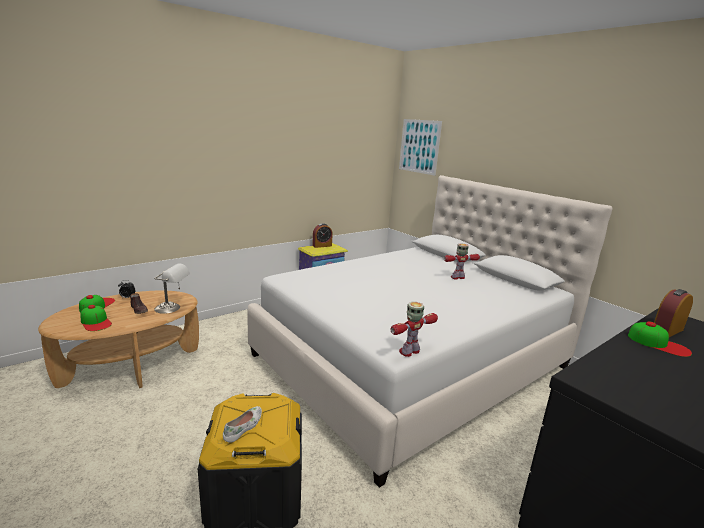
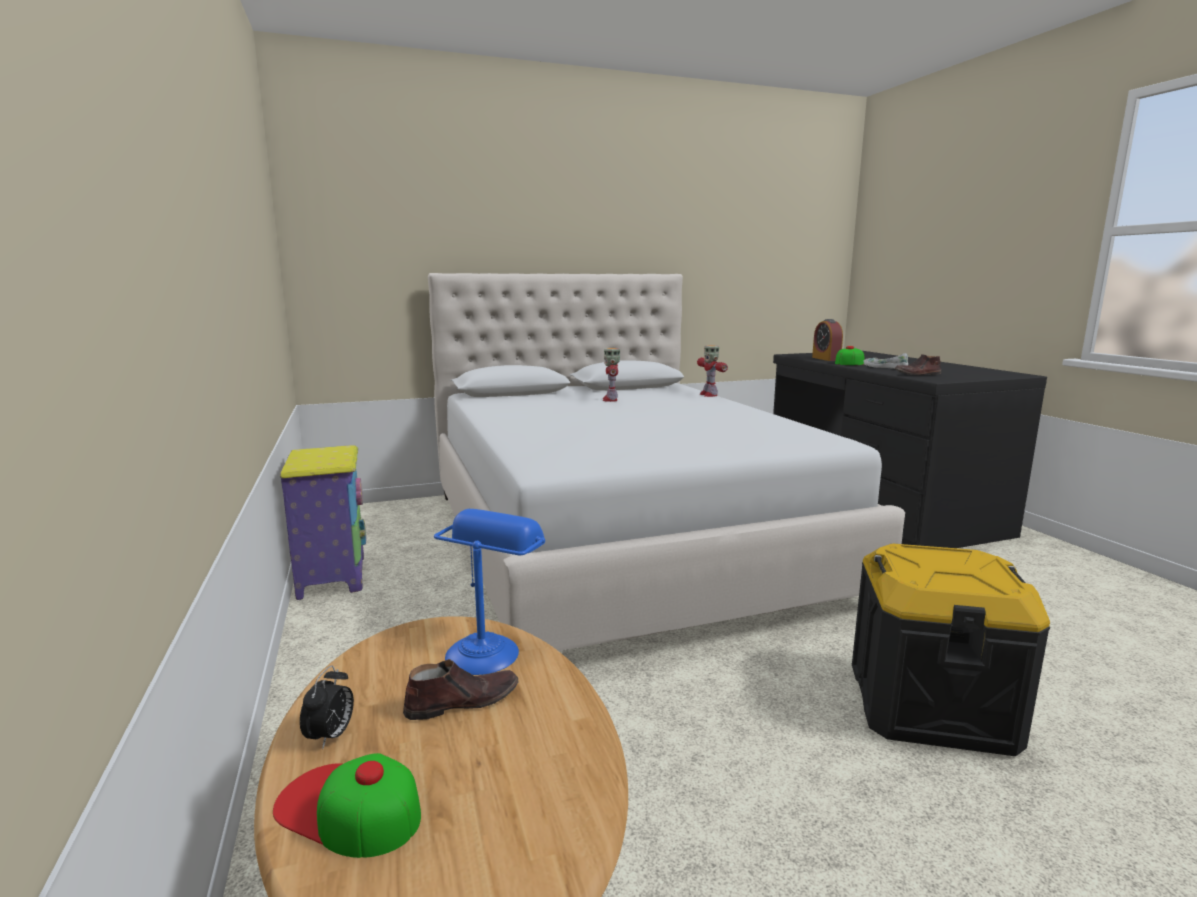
camera: 70 degrees left, 5 degrees down
cap [80,305,112,331] -> none
white table lamp [154,263,190,314] -> blue table lamp [434,509,545,675]
white shoe [223,406,262,443] -> white shoe moved to [863,353,908,369]
alarm clock [312,223,333,248] -> none
toy robot [391,302,438,357] -> toy robot moved to [697,345,728,397]
picture [399,119,442,176] -> none
none -> brown shoe [895,354,942,375]

